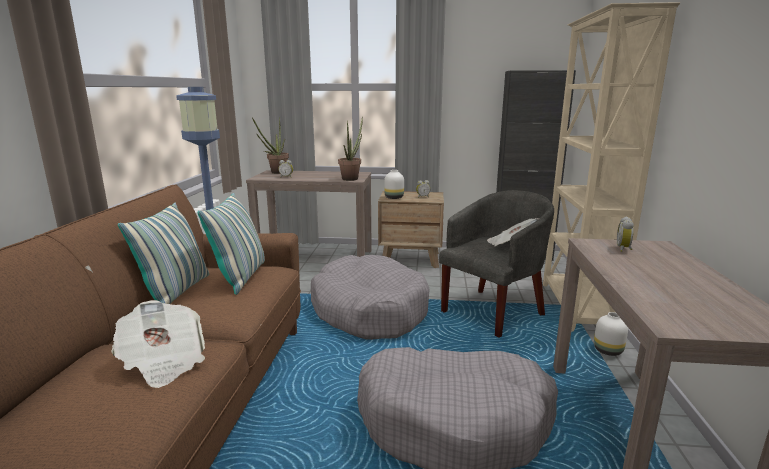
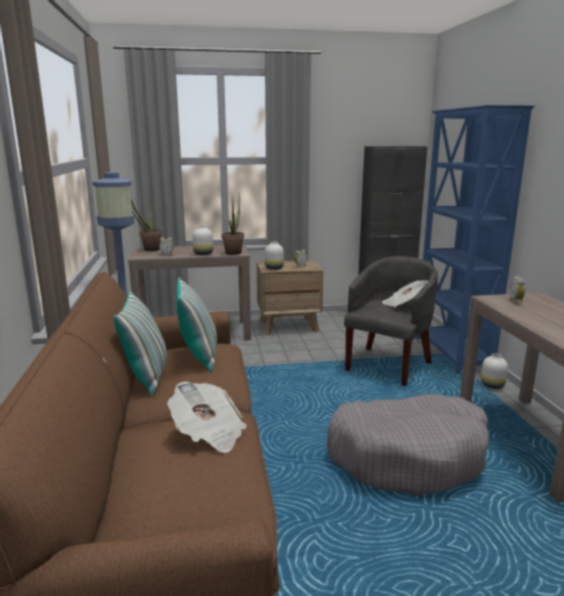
camera: 15 degrees left, 0 degrees up
grey dog bed [311,255,429,340] -> none
beige bookcase [543,2,680,332] -> blue bookcase [416,105,535,374]
none -> white vase [192,225,213,255]

